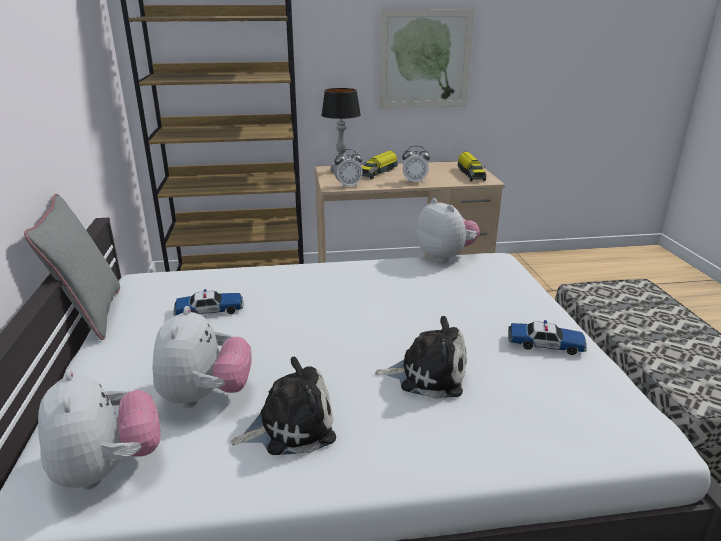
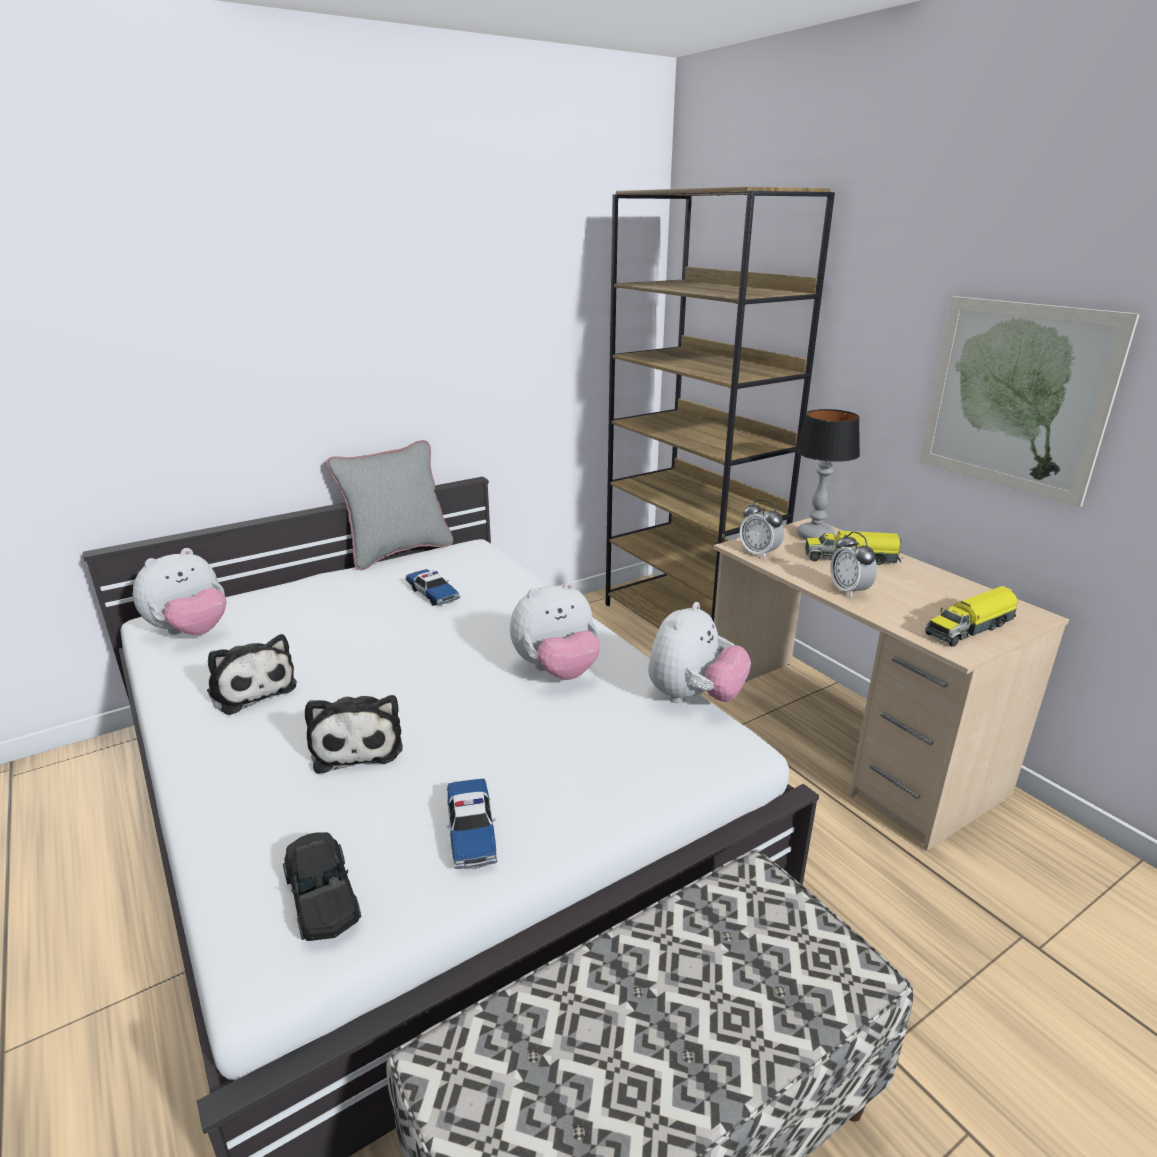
camera: 65 degrees right, 0 degrees up
plush toy [153,306,252,408] -> plush toy moved to [510,581,600,680]
none -> black toy car [283,832,361,941]

